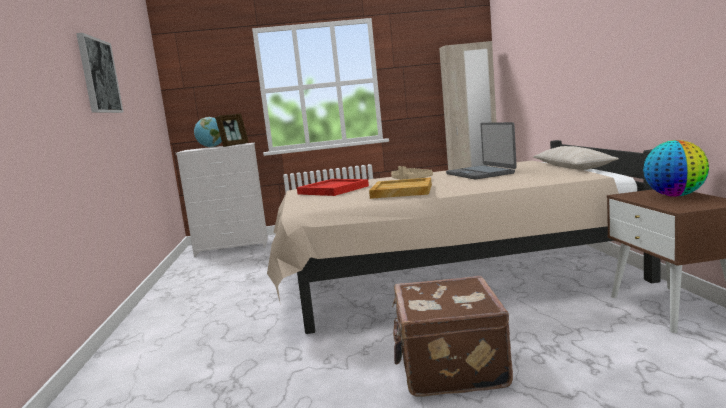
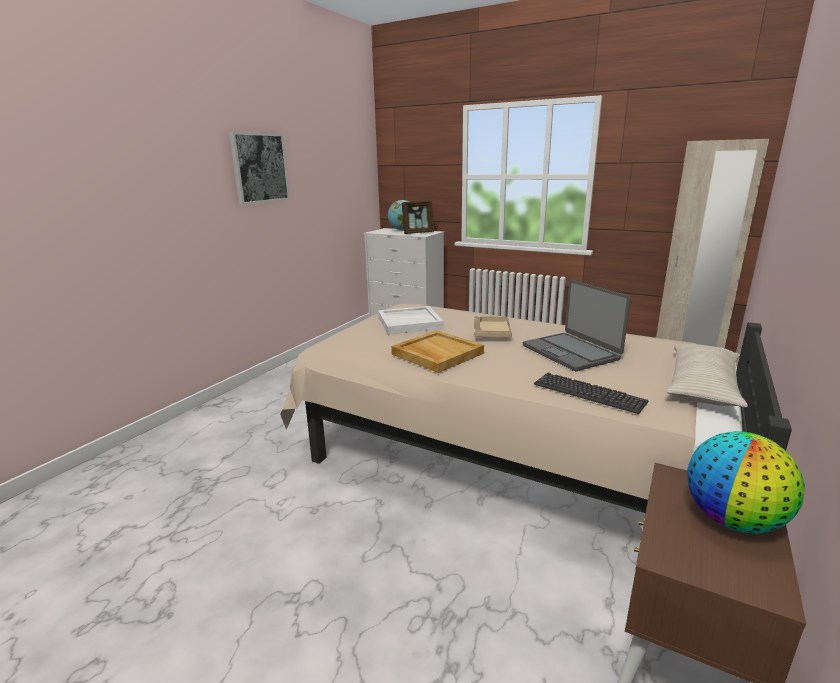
camera: 35 degrees right, 10 degrees up
red tray [297,179,369,196] -> white tray [378,306,444,334]
brown suitcase [392,276,513,397] -> none
laptop [446,122,517,180] -> laptop turned 45 degrees counterclockwise [523,280,631,371]
none -> keyboard [534,372,648,414]

